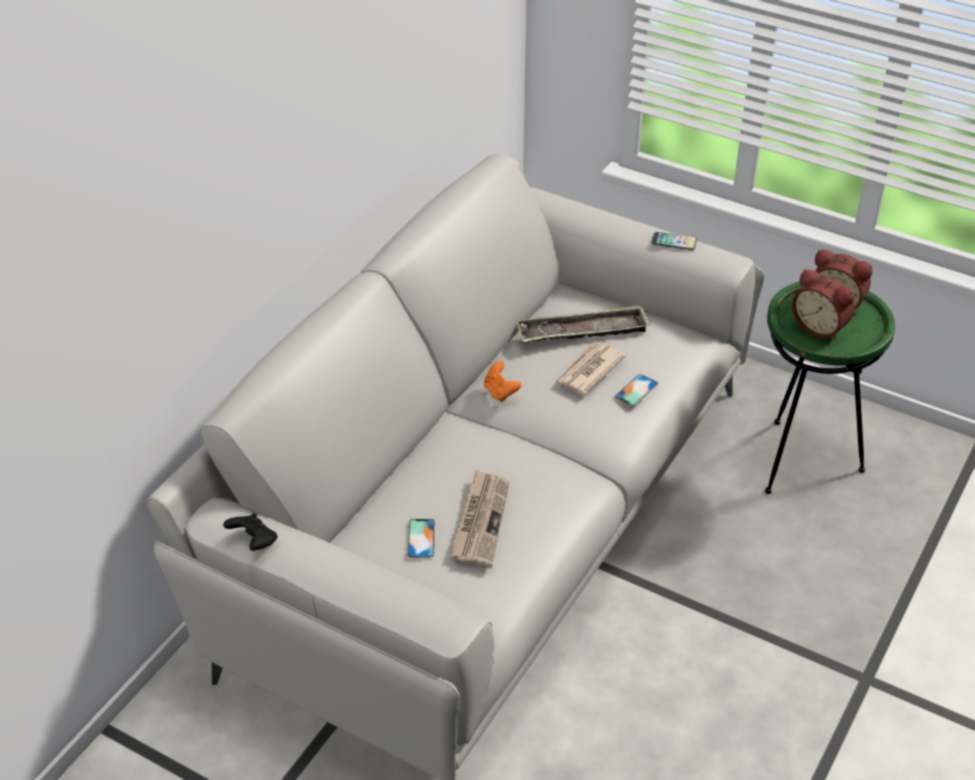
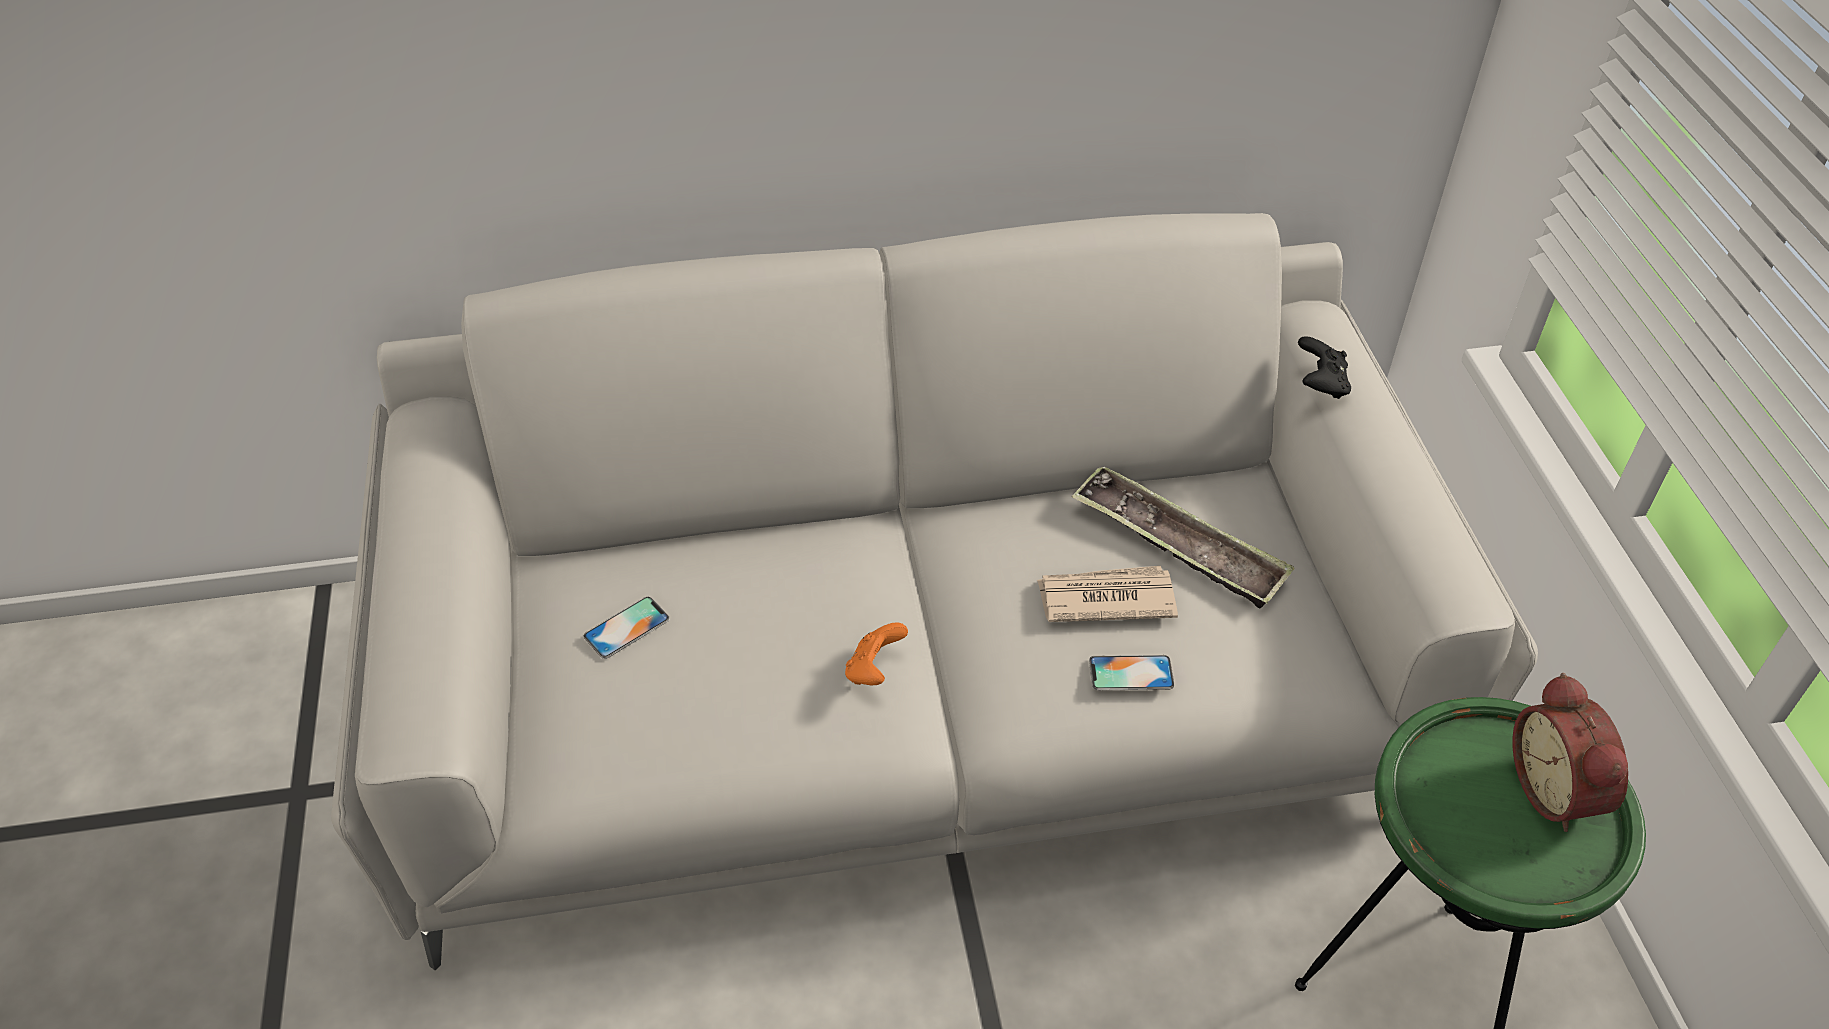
camera: 50 degrees right, 5 degrees up
black game controller [223,513,278,551] -> black game controller moved to [1298,336,1351,399]
newspaper [450,469,510,568] -> none
orange game controller [484,361,521,402] -> orange game controller moved to [845,622,908,685]
phone [652,232,697,250] -> none
alarm clock [792,269,855,341] -> none

